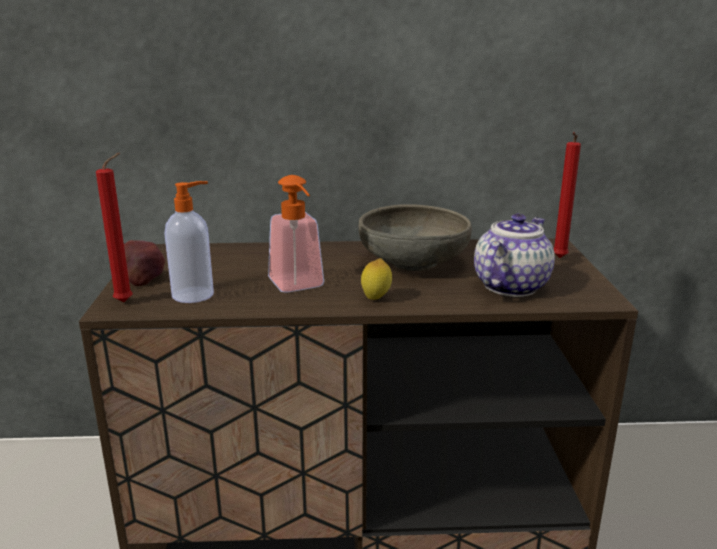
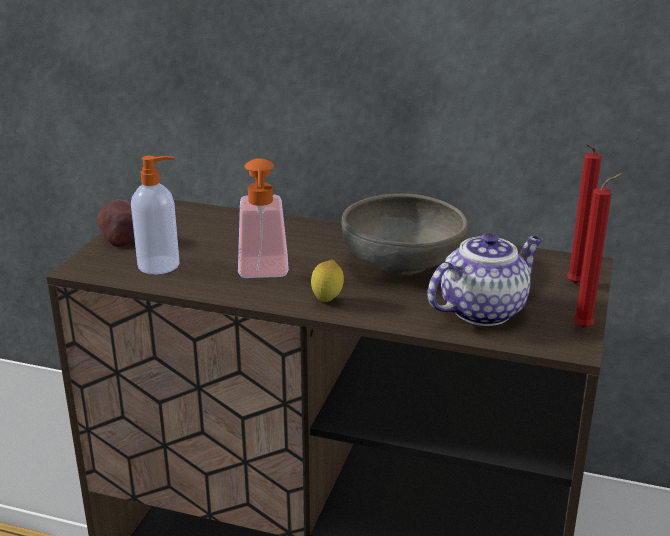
camera: 20 degrees right, 5 degrees up
red candle [96,153,133,302] -> red candle moved to [573,173,623,328]

